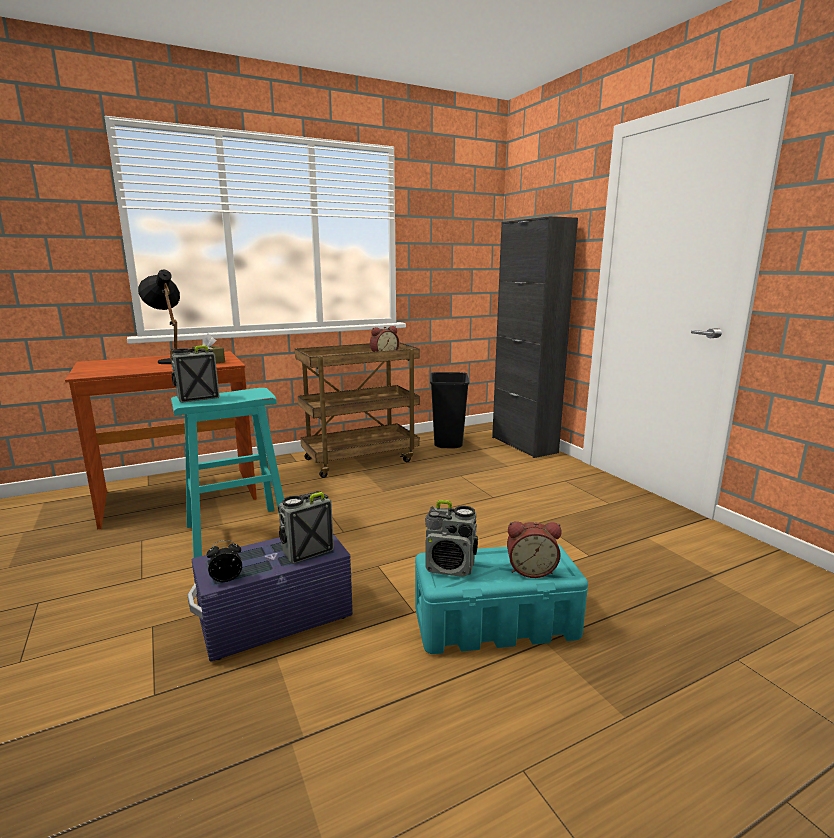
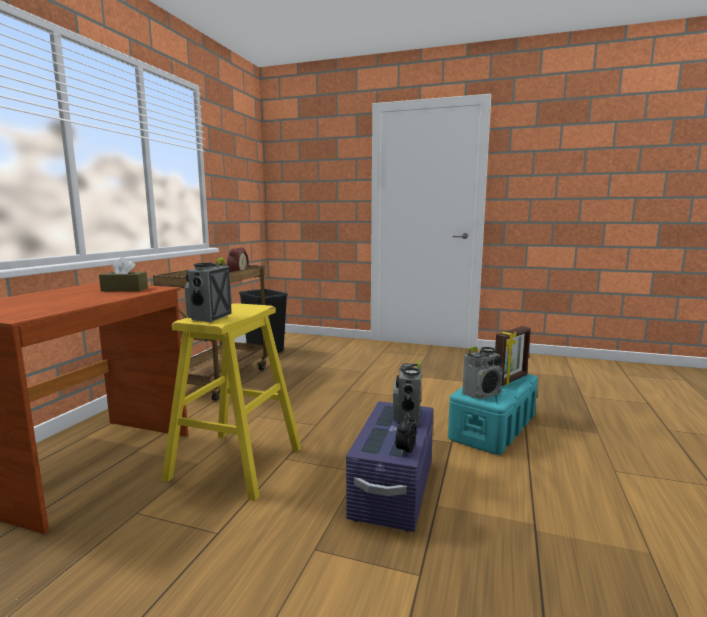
camera: 45 degrees left, 5 degrees down
black table lamp [138,269,180,364] -> none
turquoise stool [171,388,284,558] -> yellow stool [162,303,301,501]
black cabinet [492,216,578,458] -> none
alarm clock [507,521,561,578] -> picture frame [495,326,531,386]

